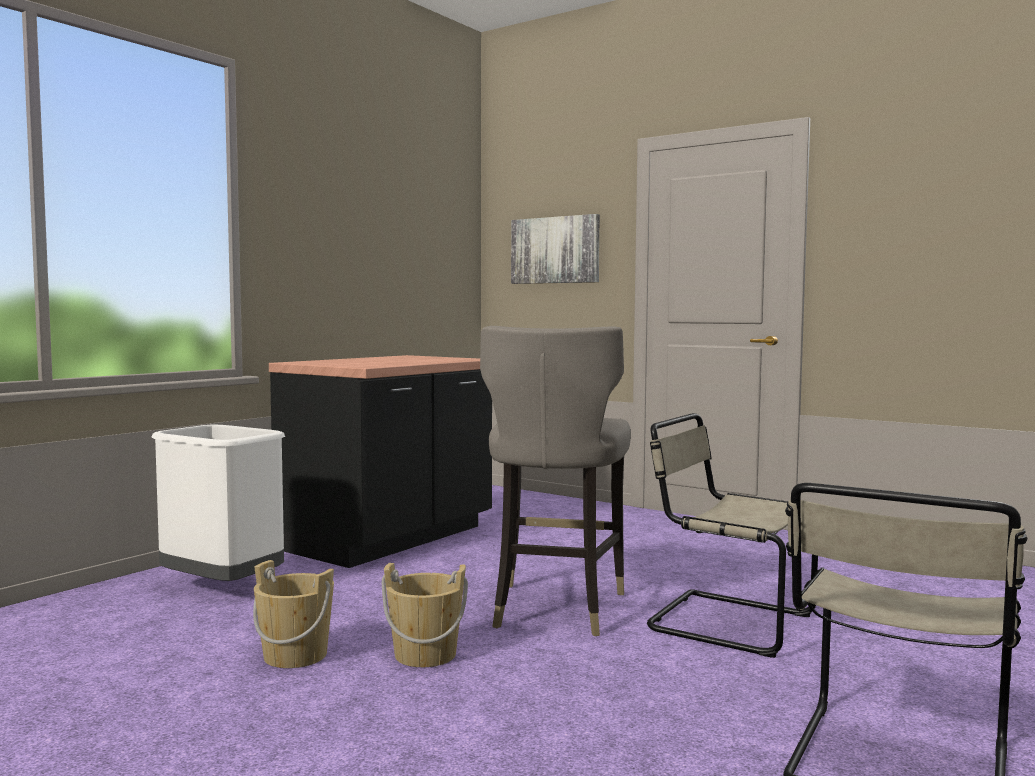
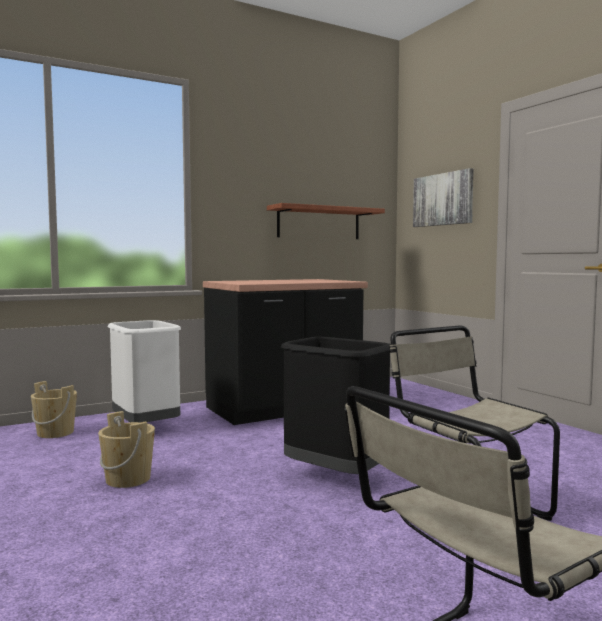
camera: 25 degrees right, 0 degrees up
beige bucket [382,563,468,667] -> beige bucket moved to [31,381,77,438]
grey stool [480,326,631,636] -> black trash can [281,337,391,474]
none -> shelf [267,203,385,239]

